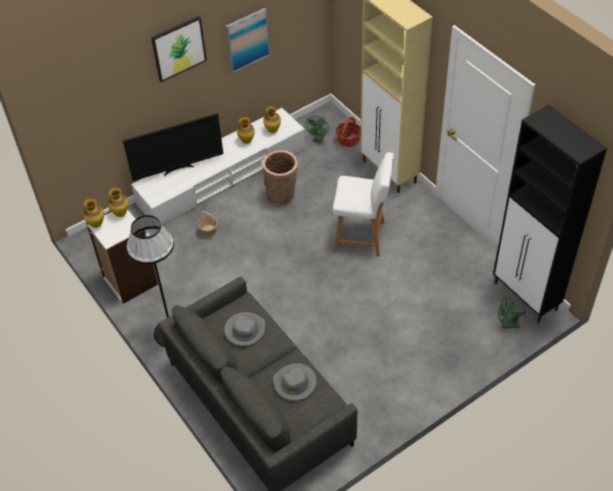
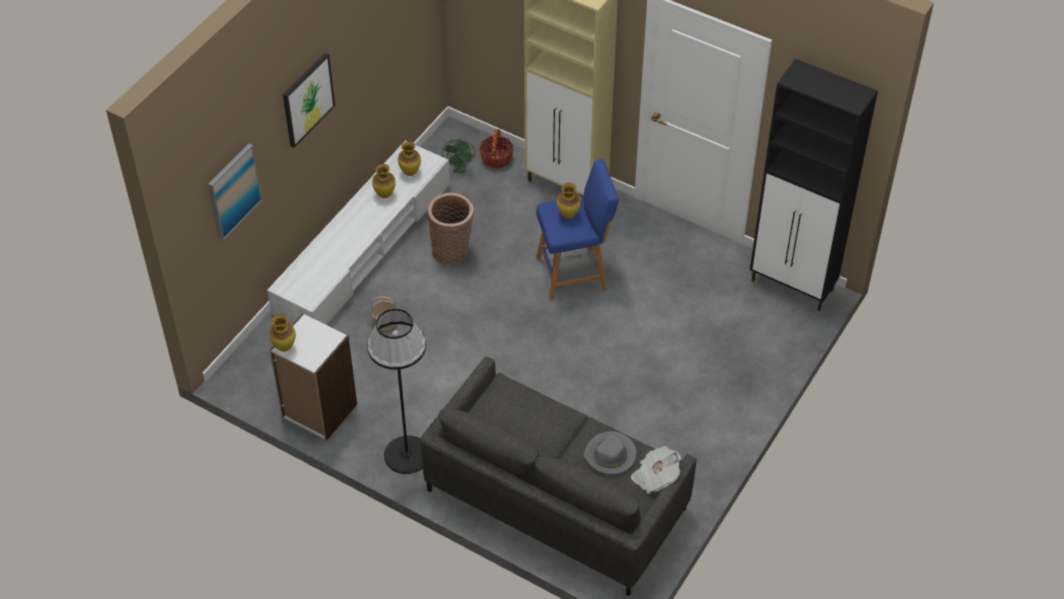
camera: 25 degrees left, 0 degrees up
vase [108,187,128,217] -> vase moved to [557,183,581,219]
television [123,113,224,181] -> none
grey hat [224,312,265,346] -> none
picture [226,8,270,73] -> picture moved to [208,143,262,240]
white stool [333,152,394,257] -> blue stool [536,159,618,301]
green fan [498,296,526,329] -> none
none -> newspaper [631,446,681,494]

